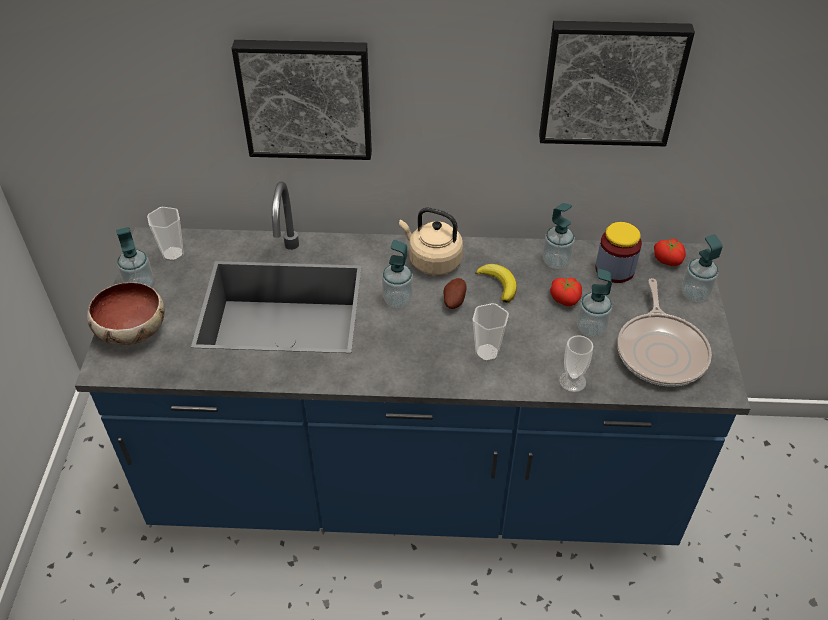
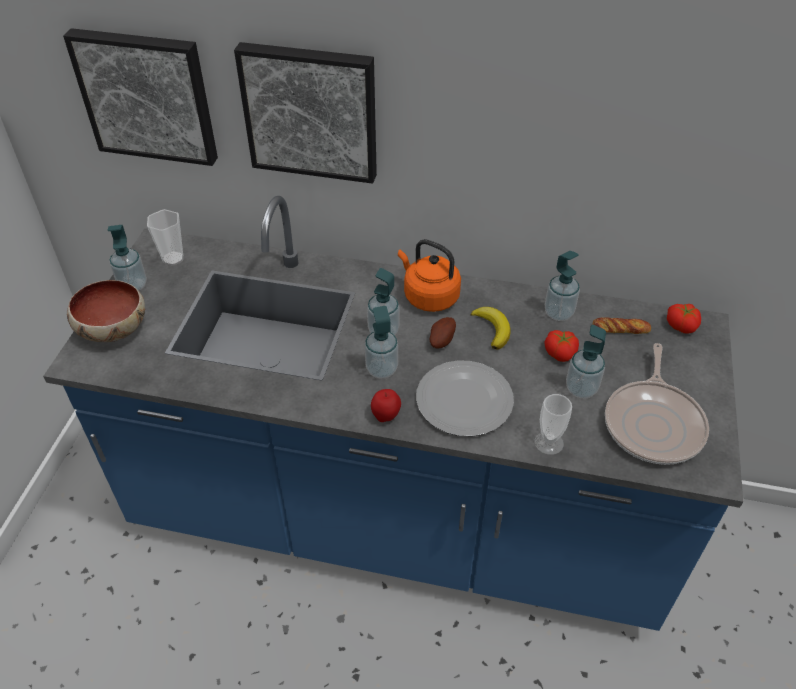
camera: 10 degrees right, 0 degrees up
beige kettle [399,207,463,275] -> orange kettle [398,239,461,312]
cup [472,303,509,362] -> plate [416,360,514,437]
picture [539,21,695,147] -> picture moved to [63,28,218,166]
jar [595,222,642,283] -> bread [592,317,651,334]
soap dispenser [682,234,723,302] -> soap dispenser moved to [365,306,398,378]
none -> apple [371,389,401,422]

